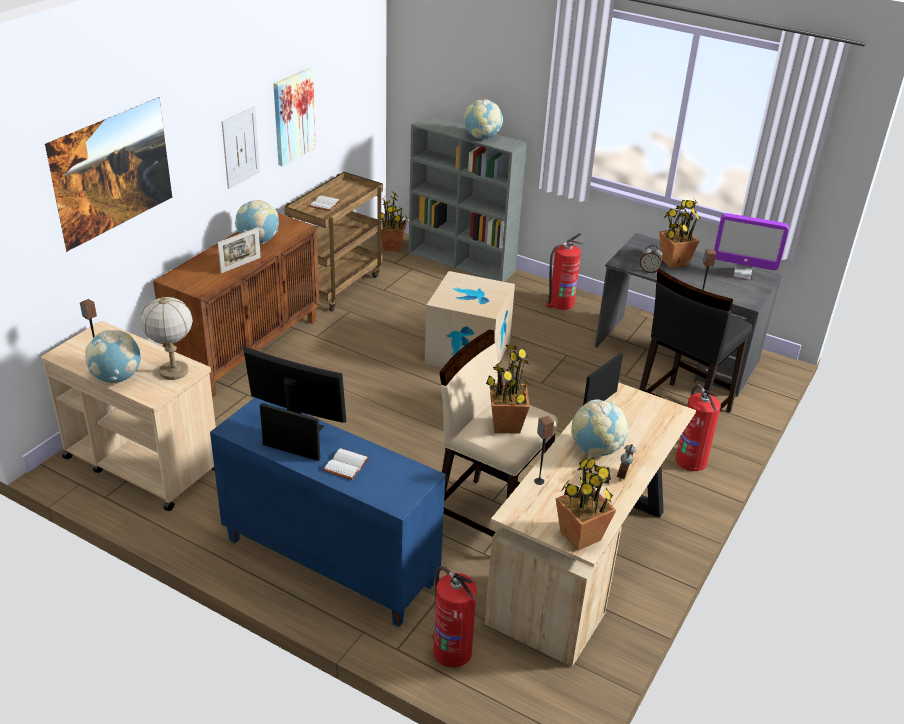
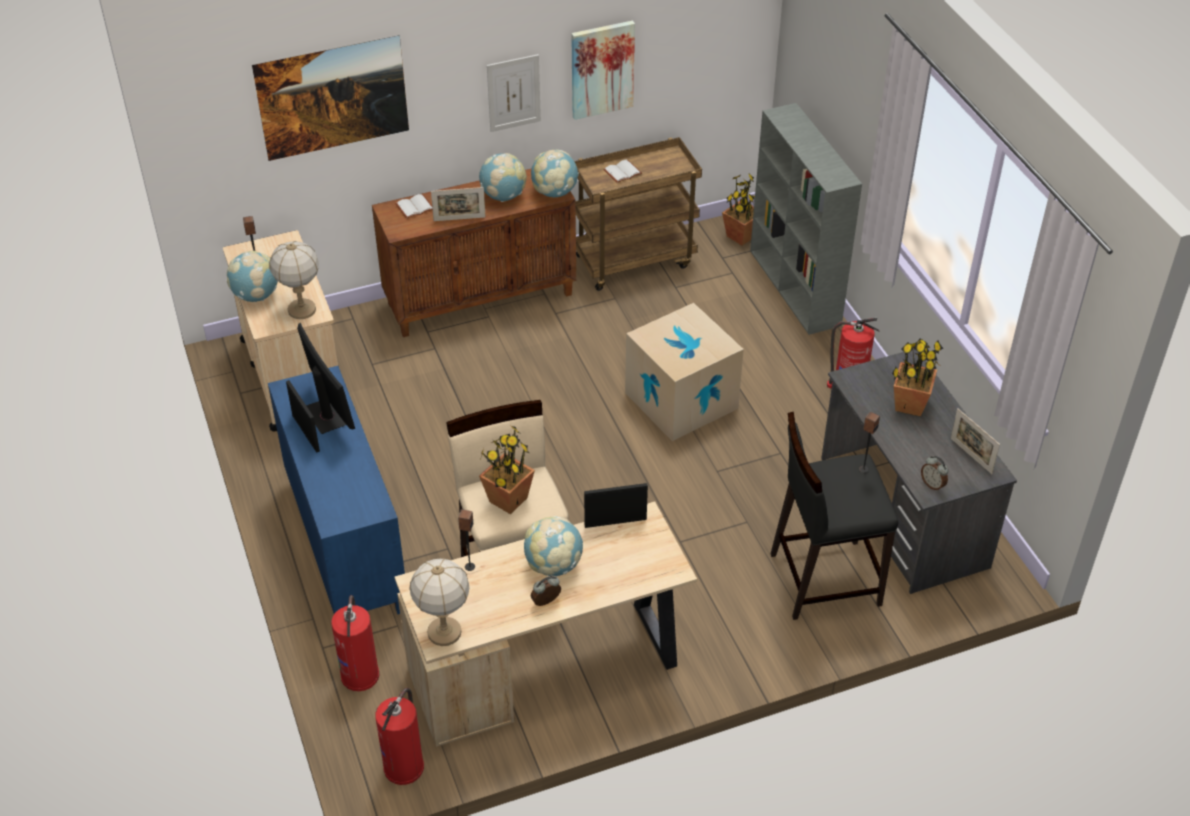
camera: 40 degrees right, 10 degrees up
white book [323,448,370,480] -> white book moved to [395,194,433,219]
globe [464,99,503,139] -> globe moved to [531,149,579,197]
potted plant [556,457,616,550] -> table lamp [409,558,469,646]
alarm clock [640,245,663,273] -> alarm clock moved to [921,456,949,491]
fire extinguisher [675,384,721,471] -> fire extinguisher moved to [375,688,424,785]
monitor [714,213,789,280] -> picture frame [951,408,1000,474]

